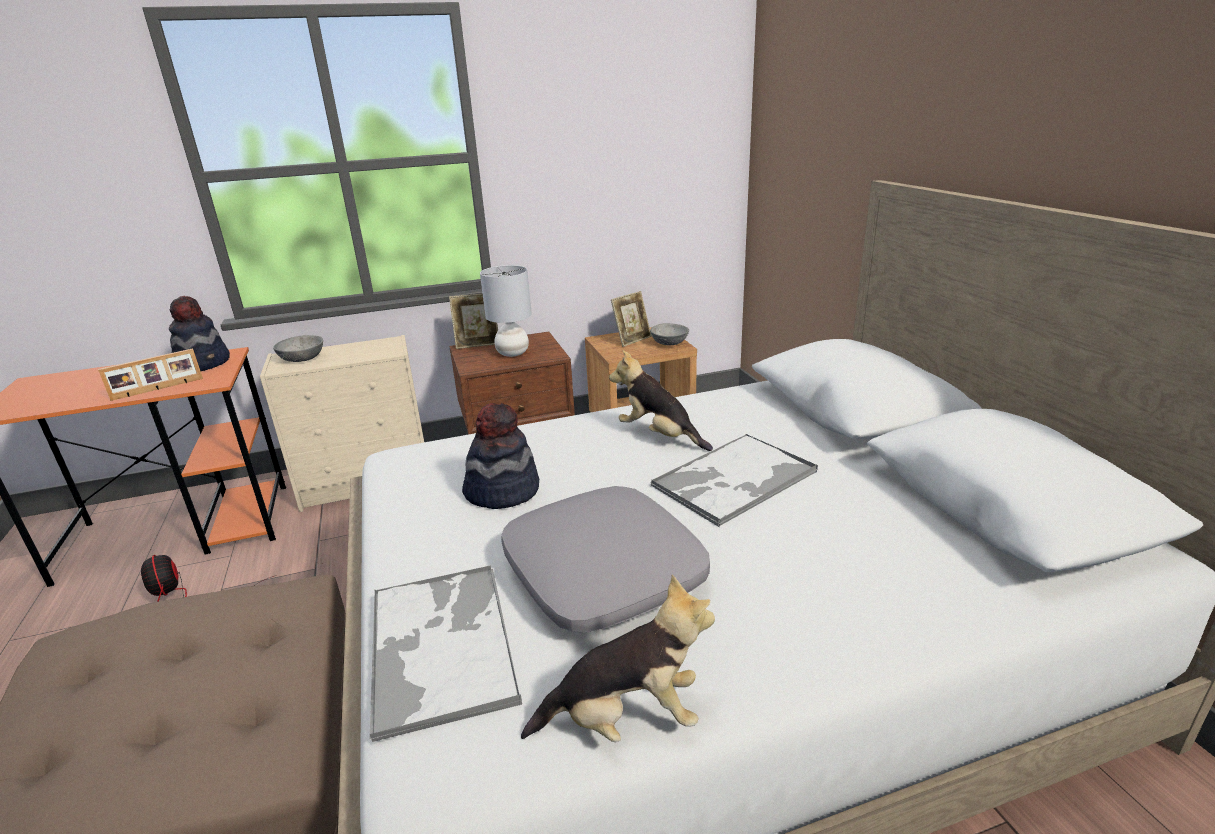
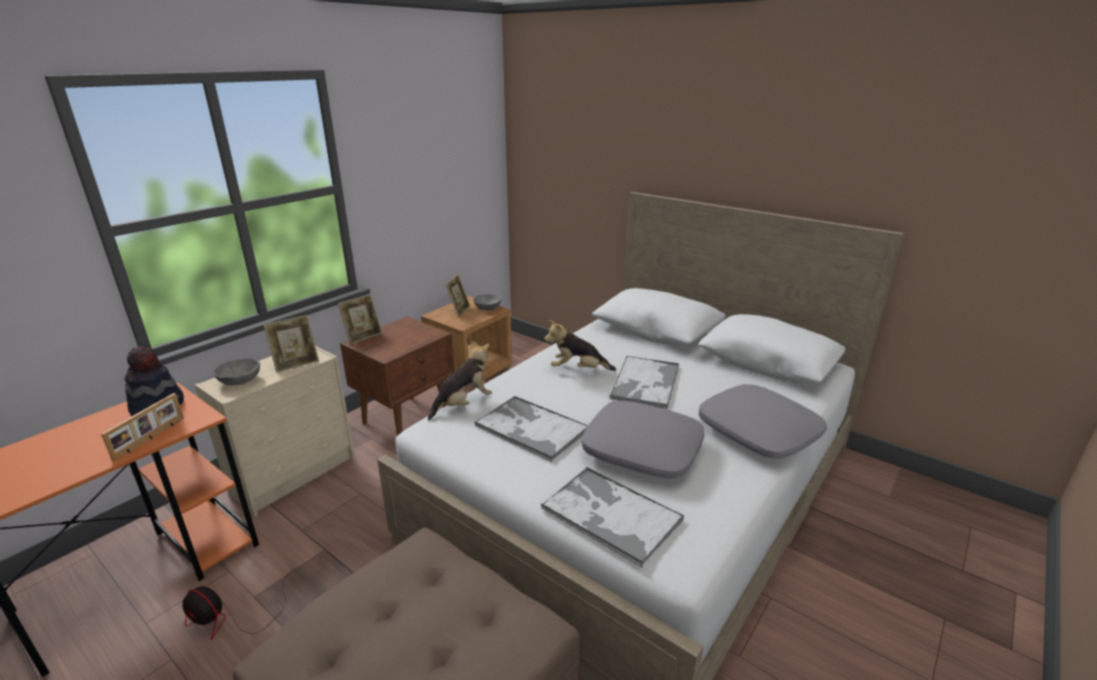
camera: 35 degrees left, 0 degrees up
hat [462,403,539,509] -> tray [474,396,588,462]
grey table lamp [480,265,532,357] -> none
plush toy [521,575,715,742] -> plush toy moved to [428,341,492,420]
none -> picture frame [263,315,319,373]
none -> grey pillow [699,384,827,459]

